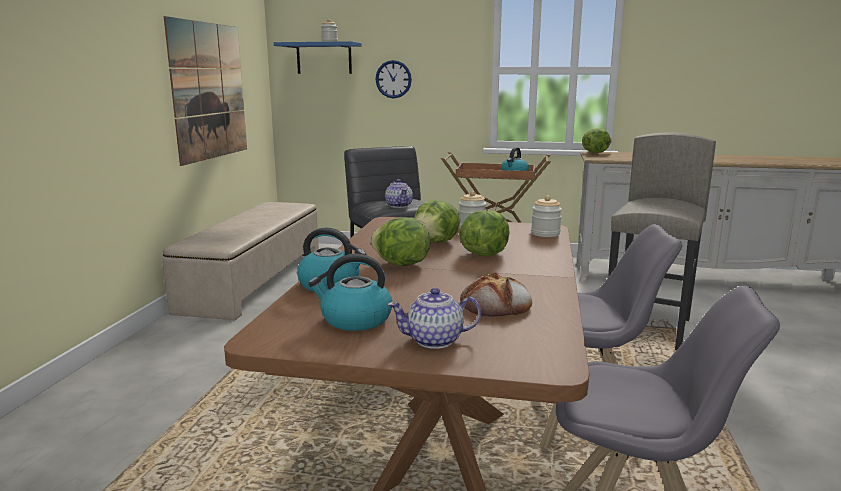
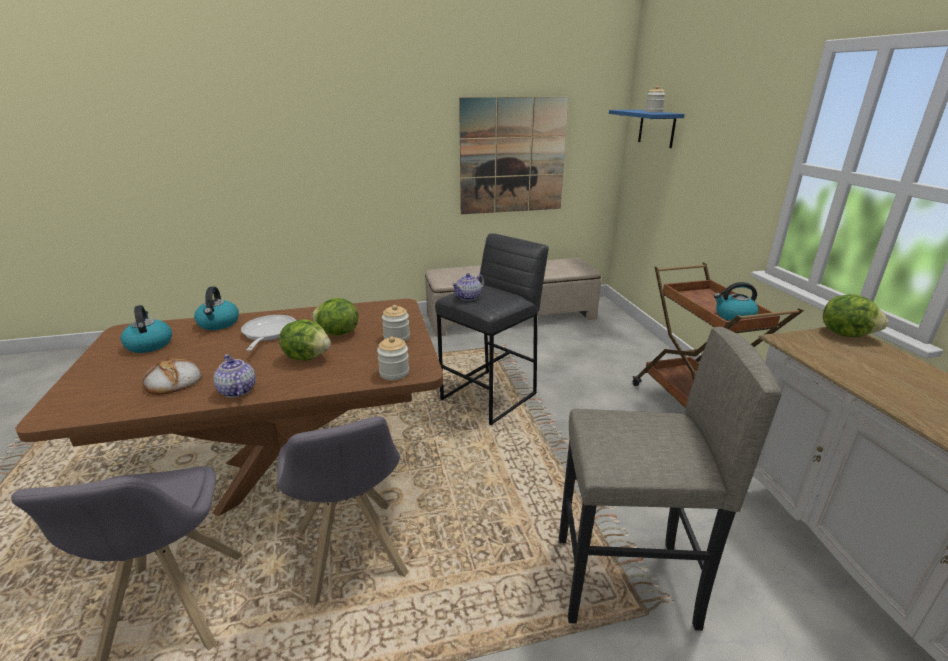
camera: 65 degrees right, 10 degrees up
lettuce [370,218,430,266] -> frying pan [241,315,296,351]
wall clock [375,60,412,99] -> none
teapot [387,288,481,349] -> teapot moved to [214,354,255,398]

